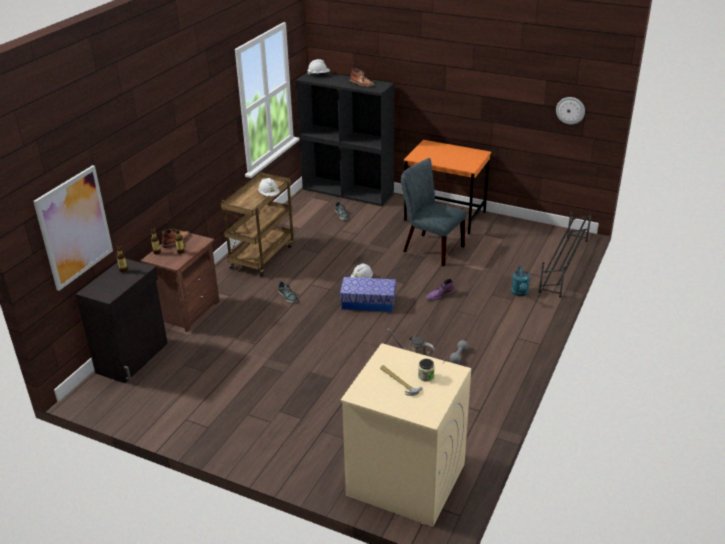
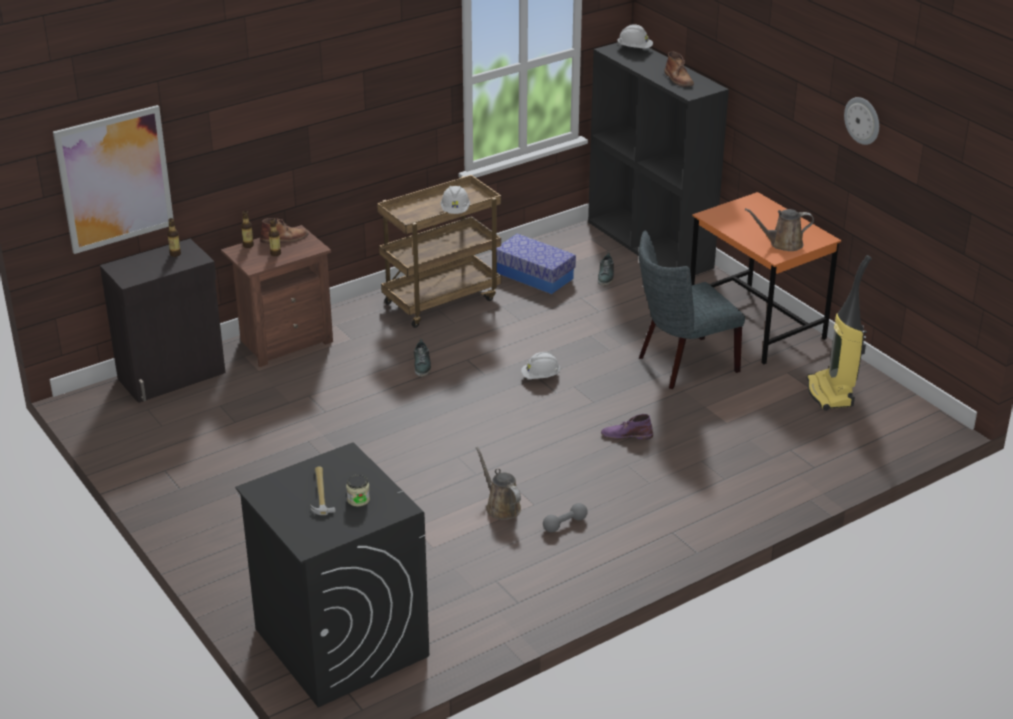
camera: 30 degrees right, 0 degrees up
storage box [340,277,396,312] -> storage box moved to [497,234,576,294]
beige washing machine [340,343,471,527] -> black washing machine [235,442,429,707]
grey chair [401,158,467,266] -> grey chair turned 90 degrees counterclockwise [639,231,745,389]
turquoise watering can [511,265,530,296] -> none
black shoe rack [539,209,592,298] -> none
wall clock [556,97,585,125] -> wall clock moved to [844,97,879,145]
none -> brown watering can [745,208,814,251]
none -> vacuum cleaner [807,255,872,411]

